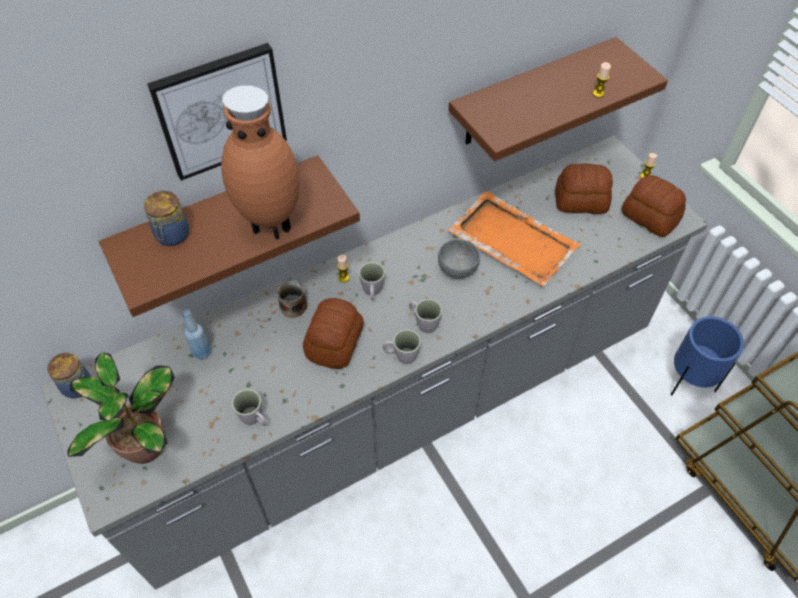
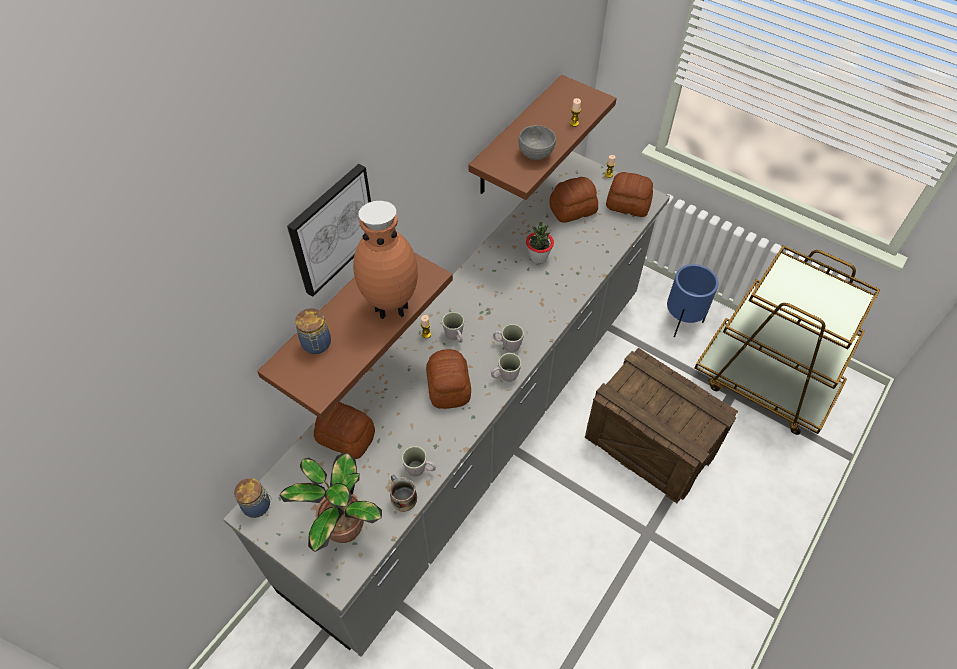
camera: 25 degrees left, 0 degrees up
blue bottle [182,309,211,359] -> bread [314,402,375,459]
mug [277,277,307,318] -> mug moved to [389,475,417,512]
grey bowl [438,239,480,279] -> grey bowl moved to [518,125,556,160]
orange tray [448,191,581,286] -> potted plant [526,221,554,264]
none -> crate [585,348,738,503]

